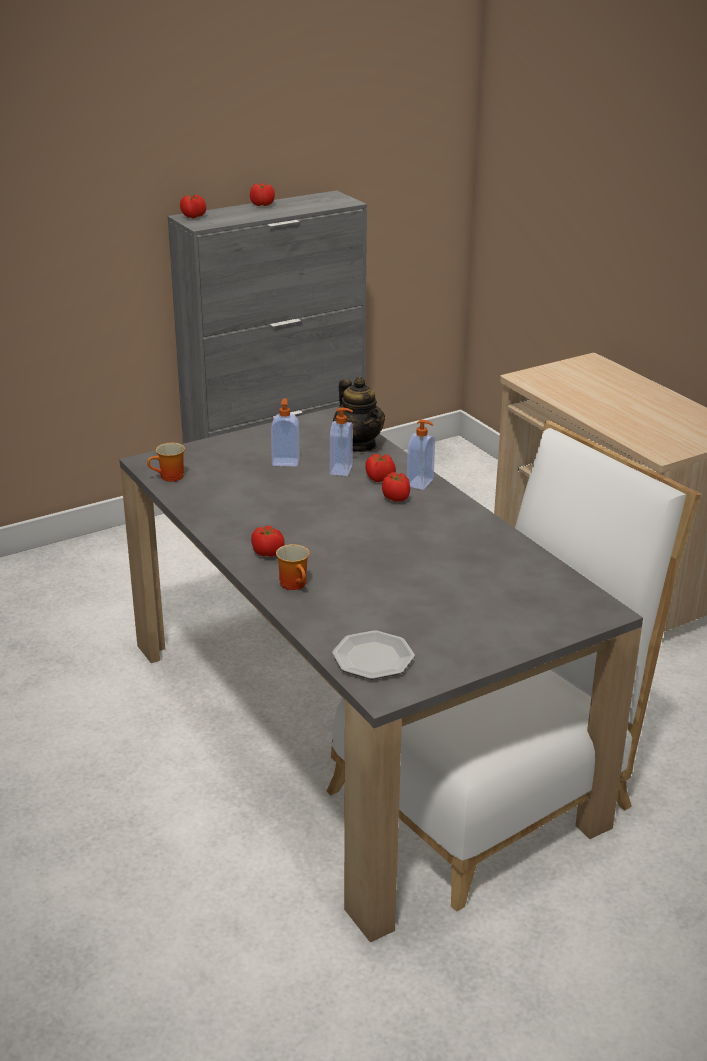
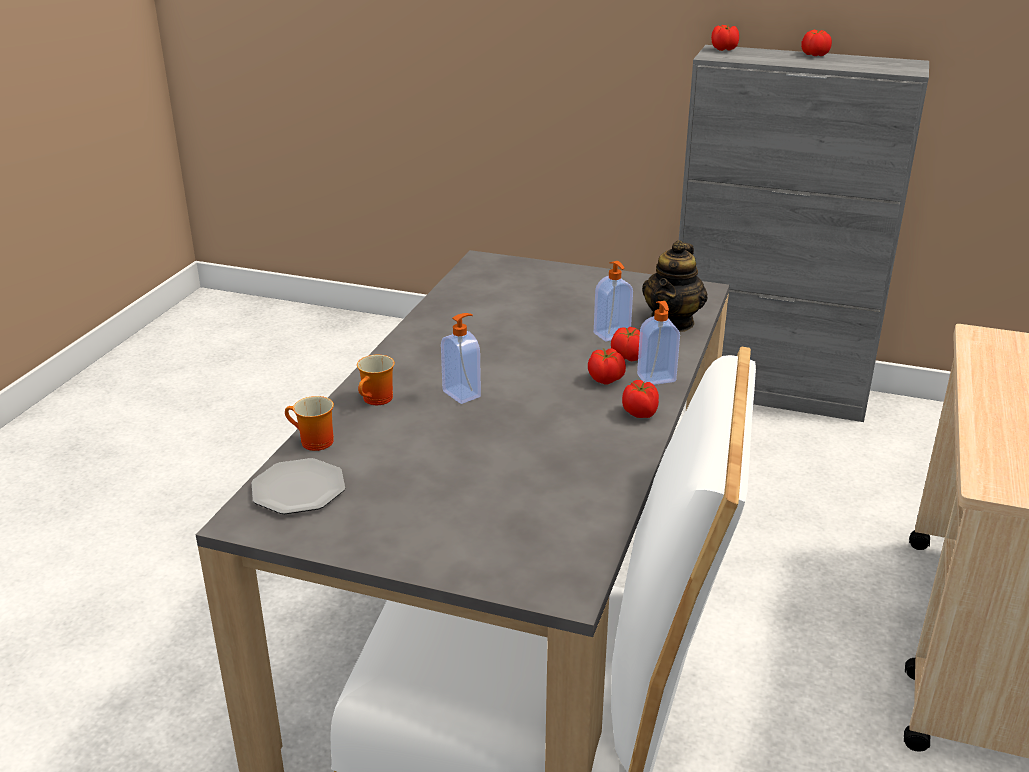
camera: 50 degrees right, 0 degrees up
mug [147,443,185,482] -> mug moved to [285,396,334,451]
tomato [251,526,285,557] -> tomato moved to [622,380,659,418]
soap dispenser [271,398,300,467] -> soap dispenser moved to [441,313,481,404]

